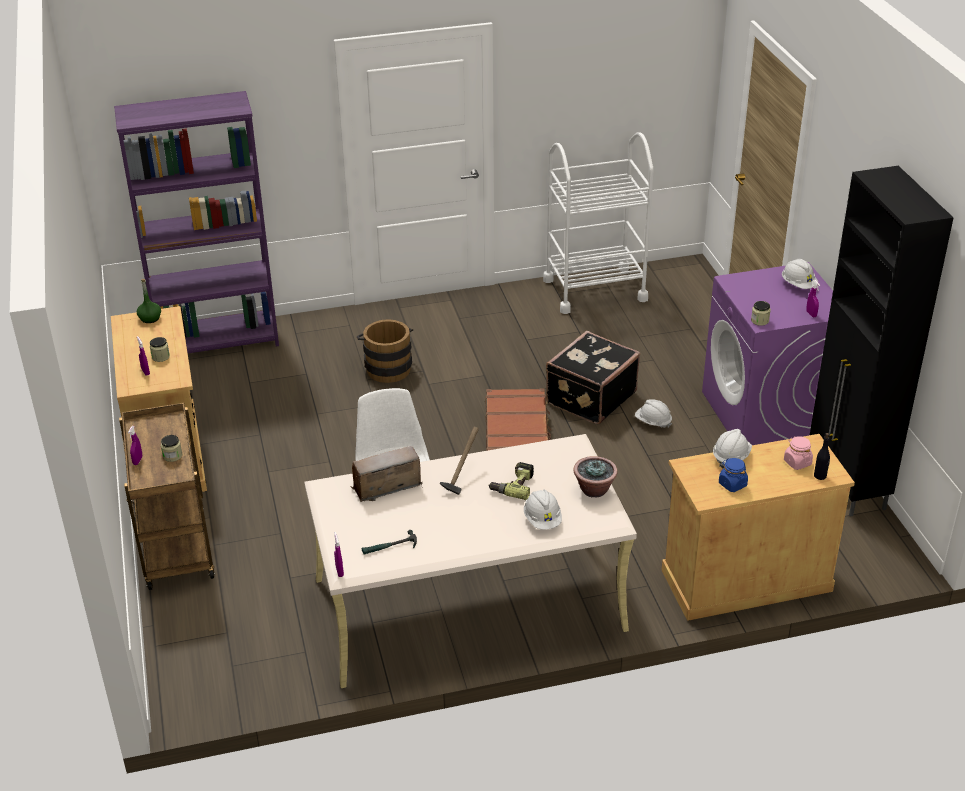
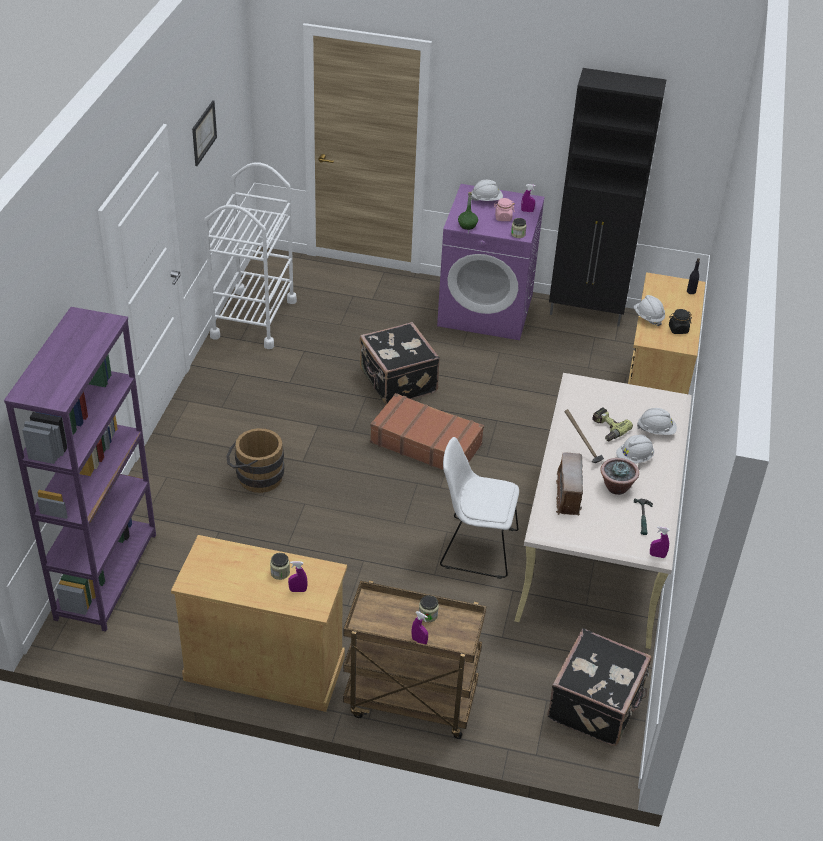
camera: 65 degrees left, 5 degrees up
green bottle [137,279,161,323] -> green bottle moved to [458,192,478,230]
potted plant [573,456,618,497] -> potted plant moved to [600,458,639,495]
white hard hat [635,399,672,428] -> white hard hat moved to [616,435,654,464]
blue jar [719,458,748,492] -> black jar [669,309,692,334]
pink jar [784,436,813,470] -> pink jar moved to [494,198,515,221]
none -> picture [192,100,217,166]
none -> black suitcase [548,628,652,746]

